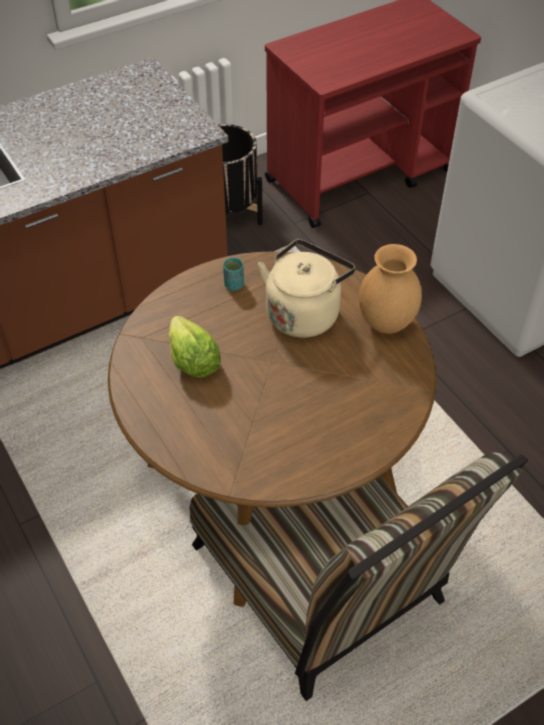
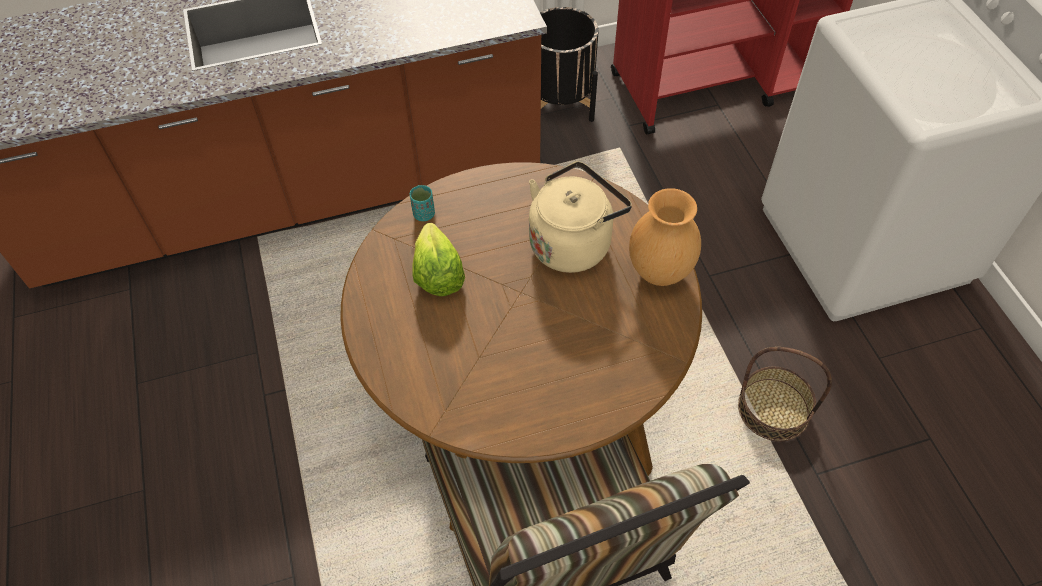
camera: 15 degrees right, 5 degrees up
turquoise cup [223,258,244,290] -> turquoise cup moved to [410,185,435,221]
none -> basket [738,347,832,441]

